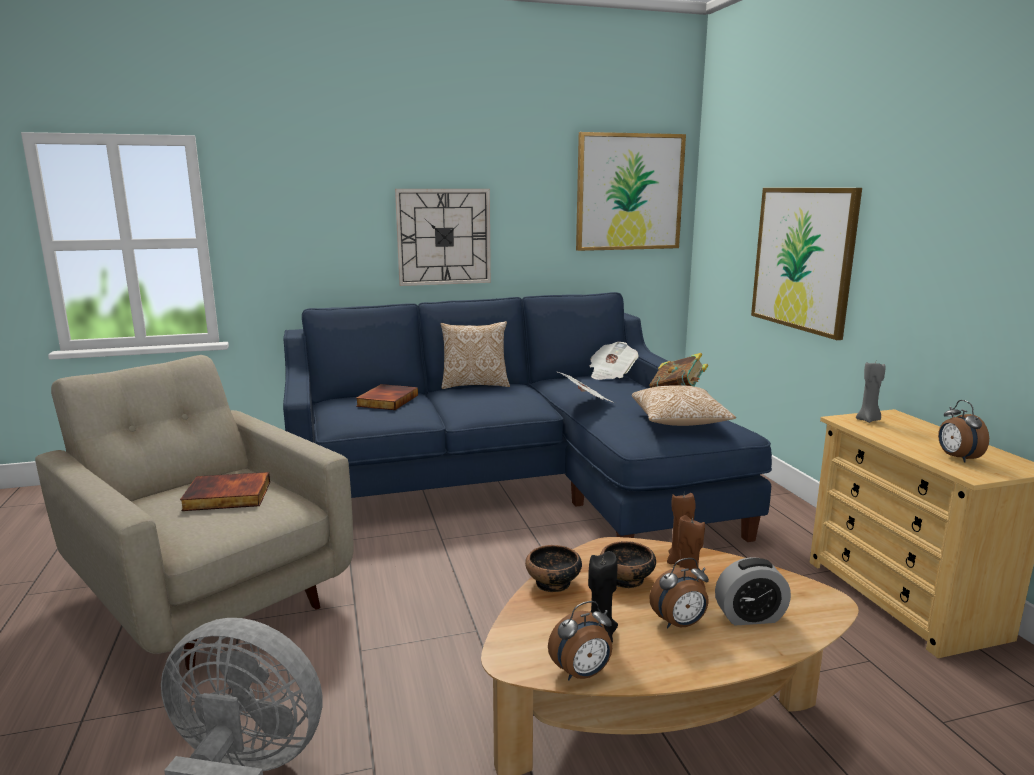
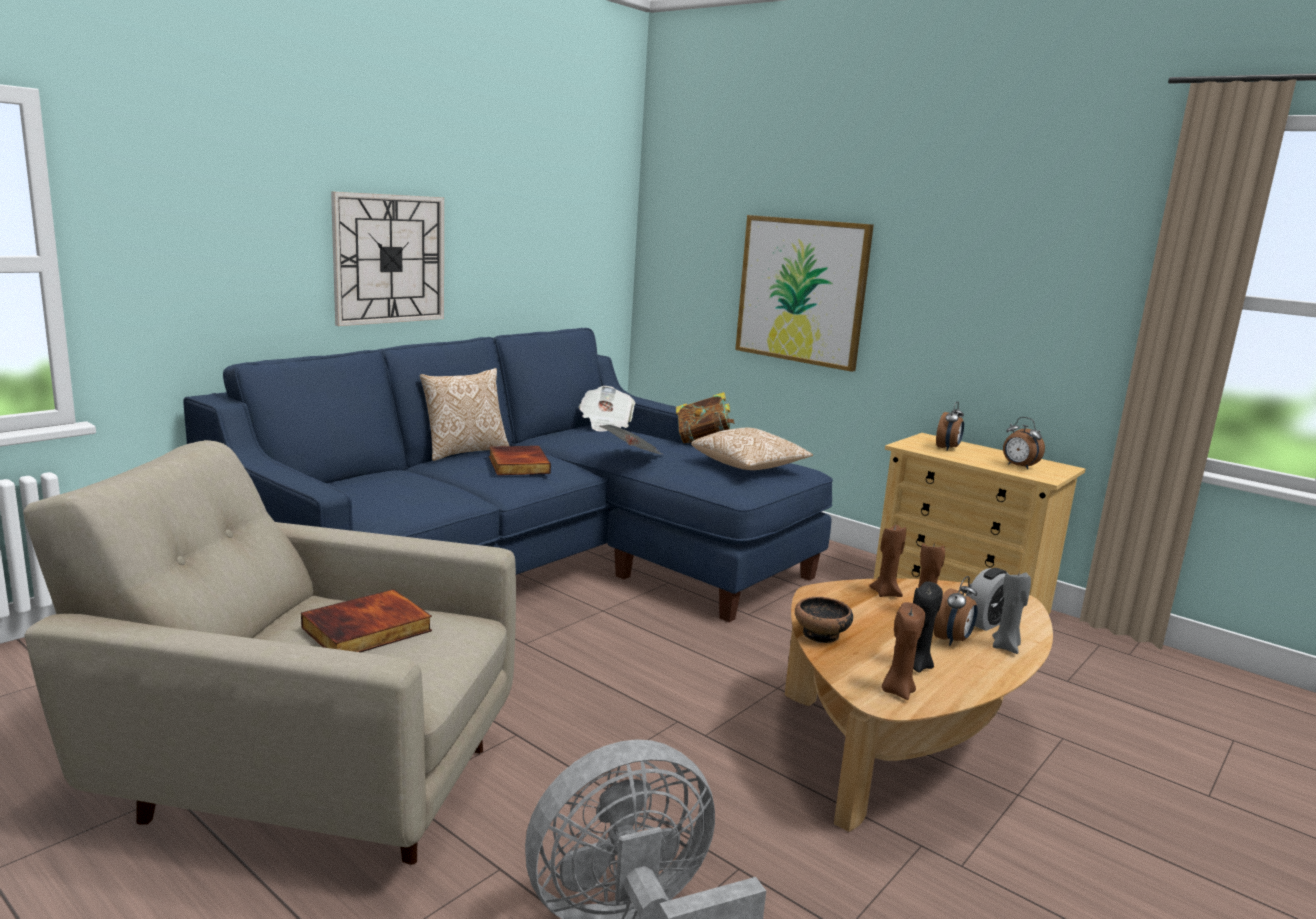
camera: 35 degrees left, 0 degrees up
book [356,384,418,410] -> book moved to [489,446,551,475]
alarm clock [548,601,612,680] -> alarm clock moved to [936,401,964,451]
picture [576,132,686,251] -> none
bowl [600,541,656,588] -> none
grey candle [856,362,885,423] -> grey candle moved to [992,570,1031,654]
none -> brown candle [882,602,925,700]

